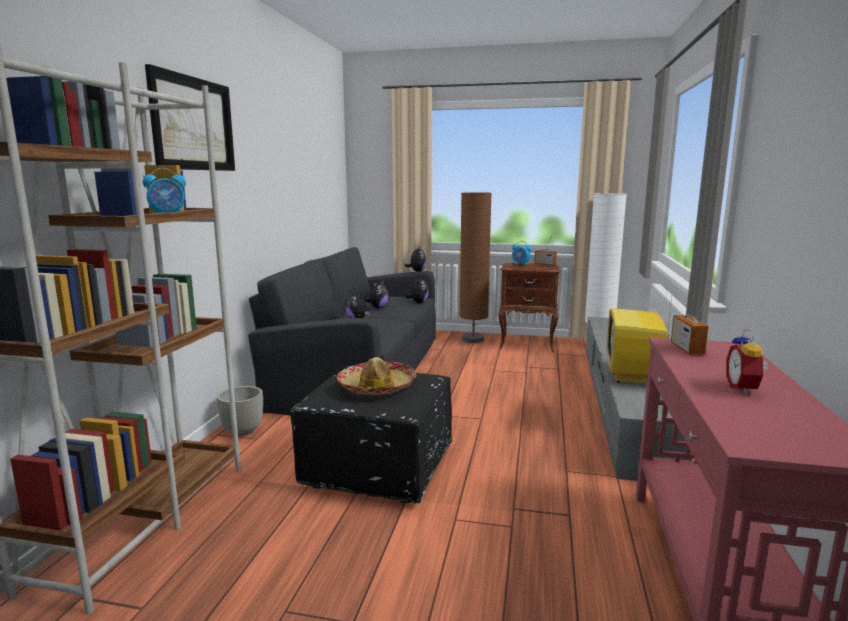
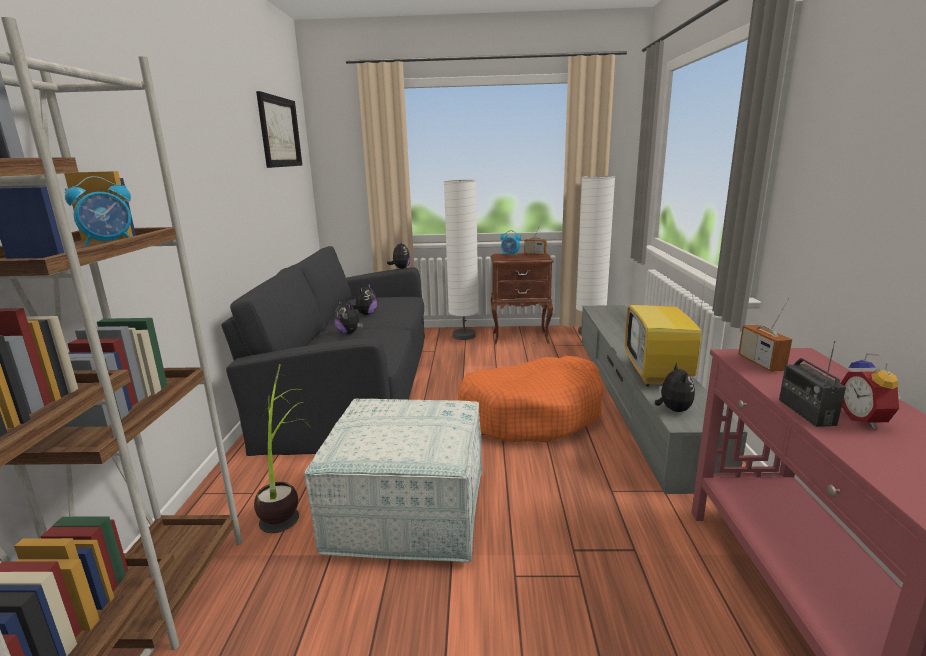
camera: 10 degrees left, 5 degrees up
picture [145,64,235,171] -> picture moved to [256,91,302,168]
grey planter [217,386,263,436] -> none
black ottoman [291,366,452,503] -> white ottoman [305,399,482,563]
hat [337,357,416,395] -> none
plush toy [405,276,429,303] -> plush toy moved to [655,363,695,412]
brown floor lamp [459,192,492,343] -> white floor lamp [444,180,478,340]
none -> potted plant [254,364,310,533]
none -> orange dog bed [458,356,603,442]
none -> radio [779,341,846,427]

